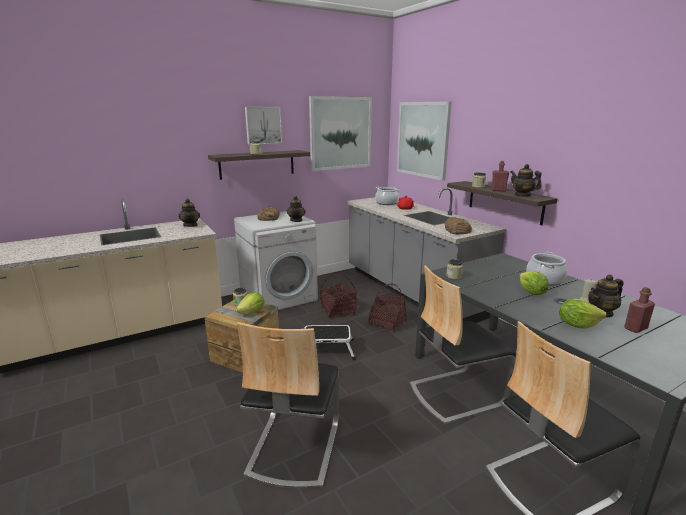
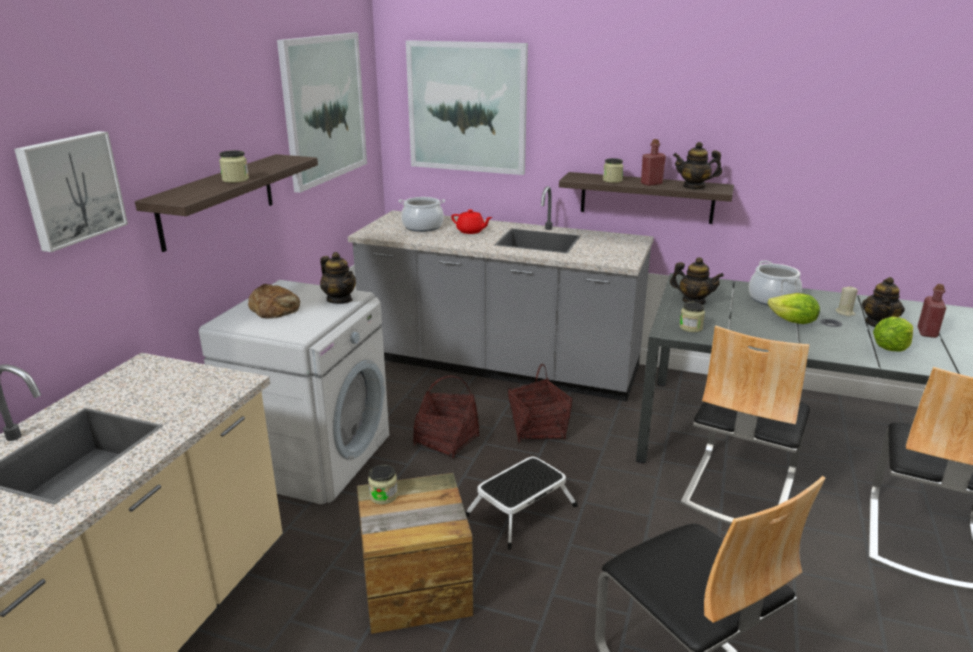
camera: 40 degrees left, 5 degrees up
teapot [178,199,200,227] -> teapot moved to [670,257,724,305]
lettuce [235,292,264,315] -> none
picture [245,107,282,145] -> picture moved to [14,131,128,252]
bread [445,217,472,234] -> none

